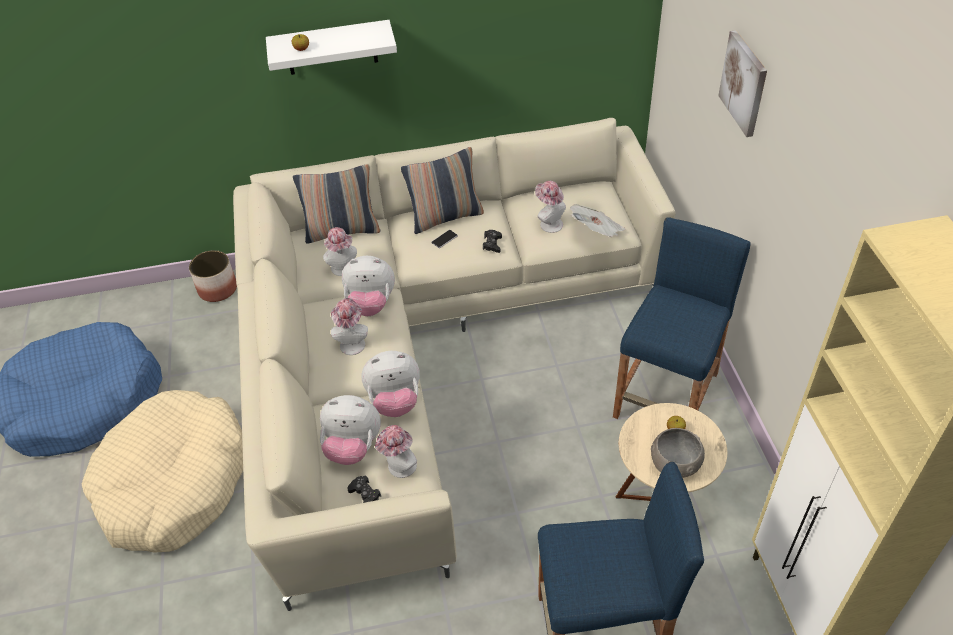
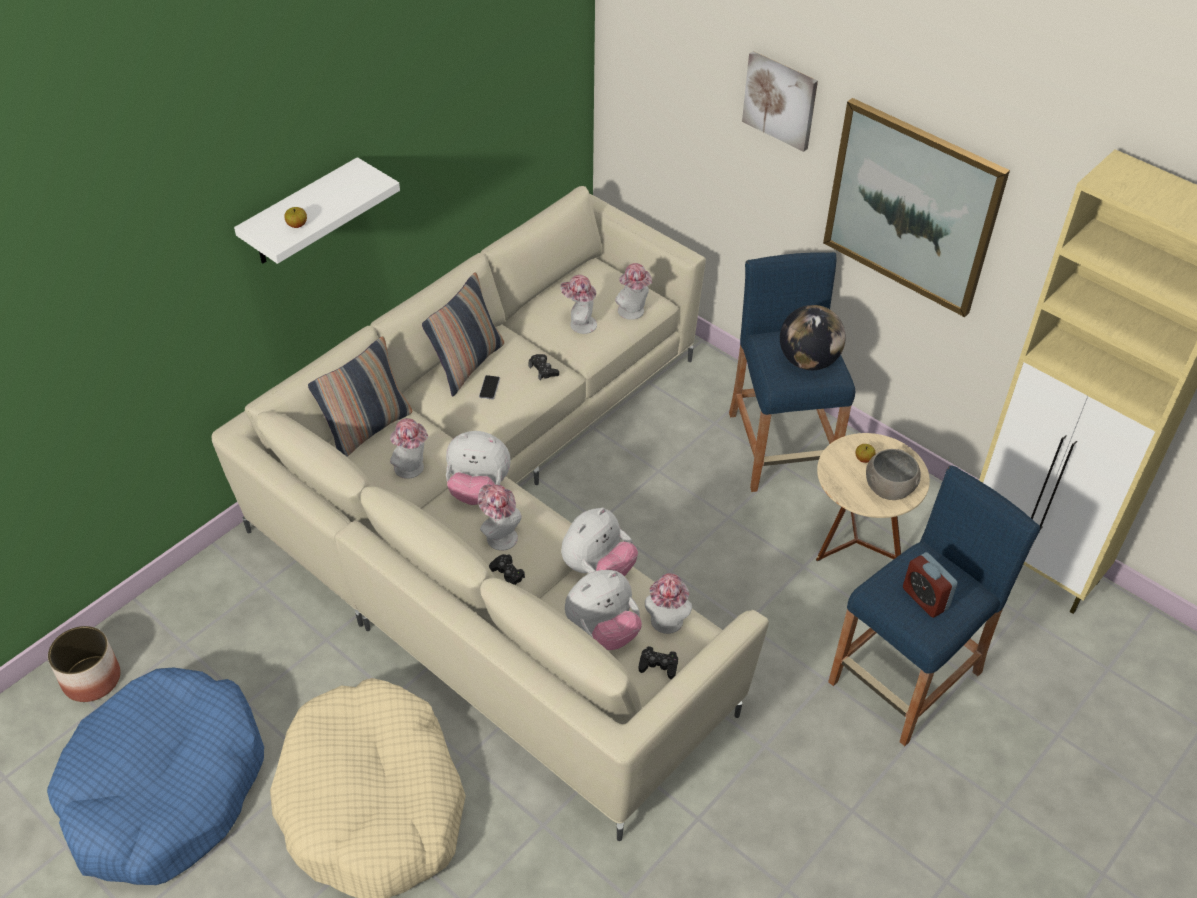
camera: 40 degrees left, 0 degrees up
planter [189,250,237,302] -> planter moved to [48,626,121,702]
plush toy [342,256,395,316] -> plush toy turned 45 degrees clockwise [446,431,511,505]
newspaper [570,204,626,237] -> hat [615,263,652,320]
none -> black game controller [489,554,525,585]
none -> globe [780,305,846,370]
none -> picture [823,98,1010,317]
none -> alarm clock [903,552,958,618]

